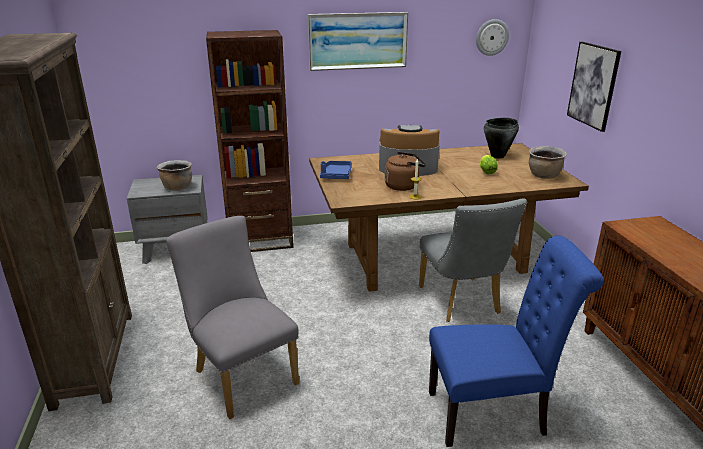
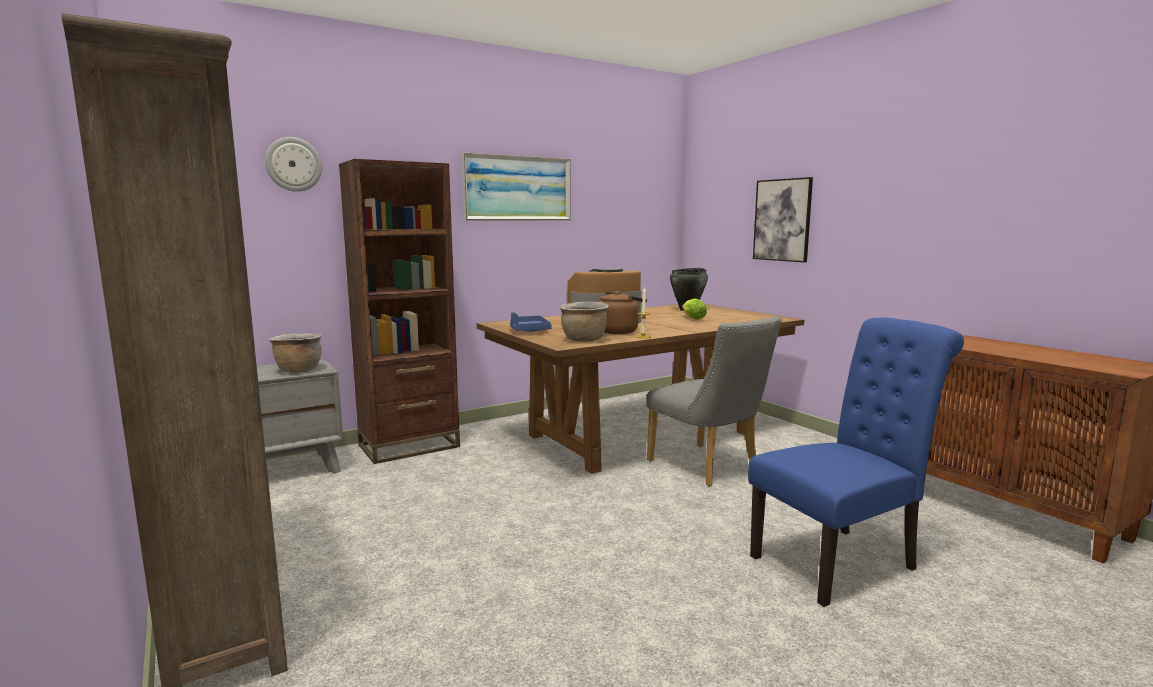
camera: 20 degrees left, 15 degrees down
grey chair [166,216,299,419] -> none
wall clock [476,19,509,56] -> wall clock moved to [265,137,322,192]
brown cooking pot [529,146,567,179] -> brown cooking pot moved to [560,301,609,342]

